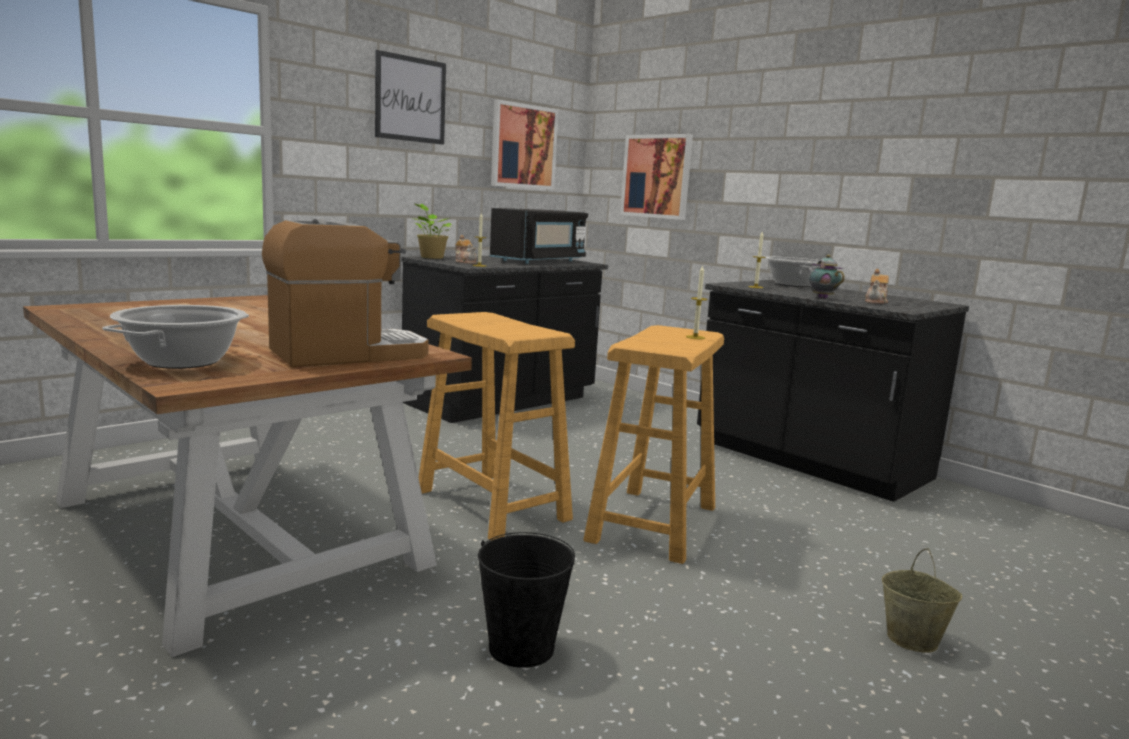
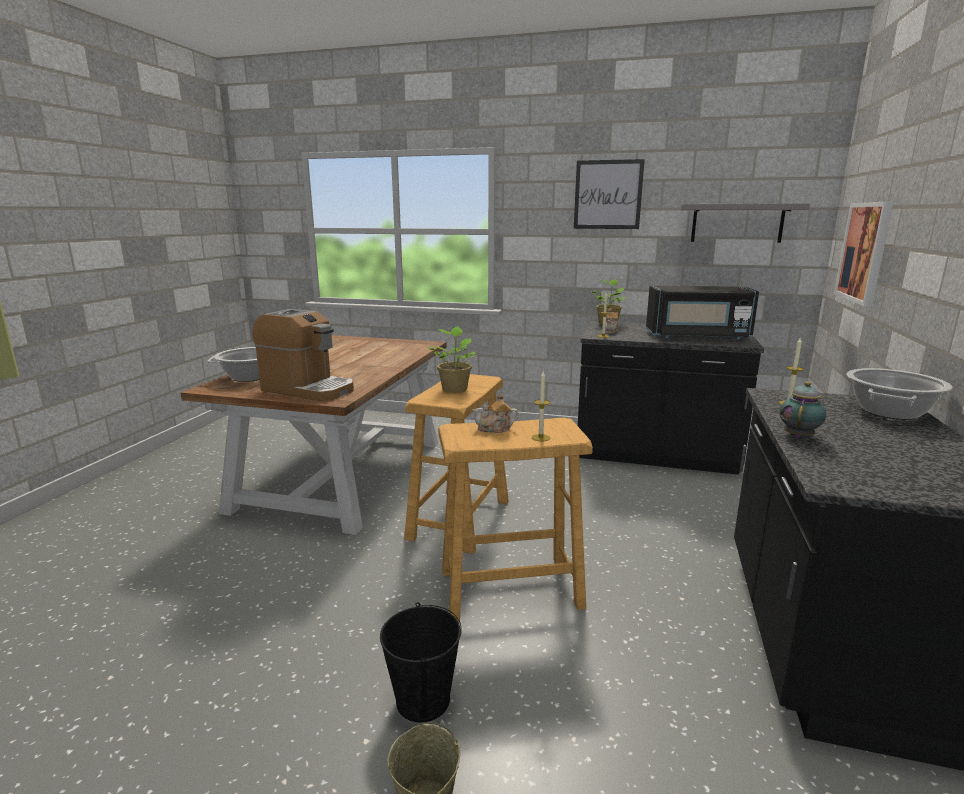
camera: 60 degrees right, 5 degrees up
black bucket [478,532,575,668] -> black bucket moved to [380,602,462,723]
picture [491,100,559,190] -> grey shelf [680,203,810,243]
teapot [865,269,889,304] -> teapot moved to [472,393,519,433]
none -> potted plant [428,326,476,393]

